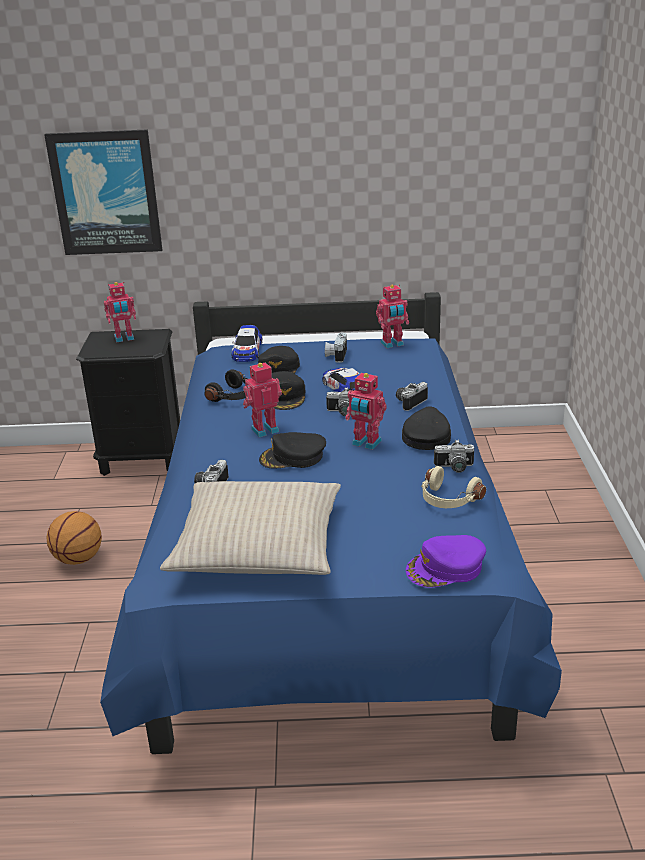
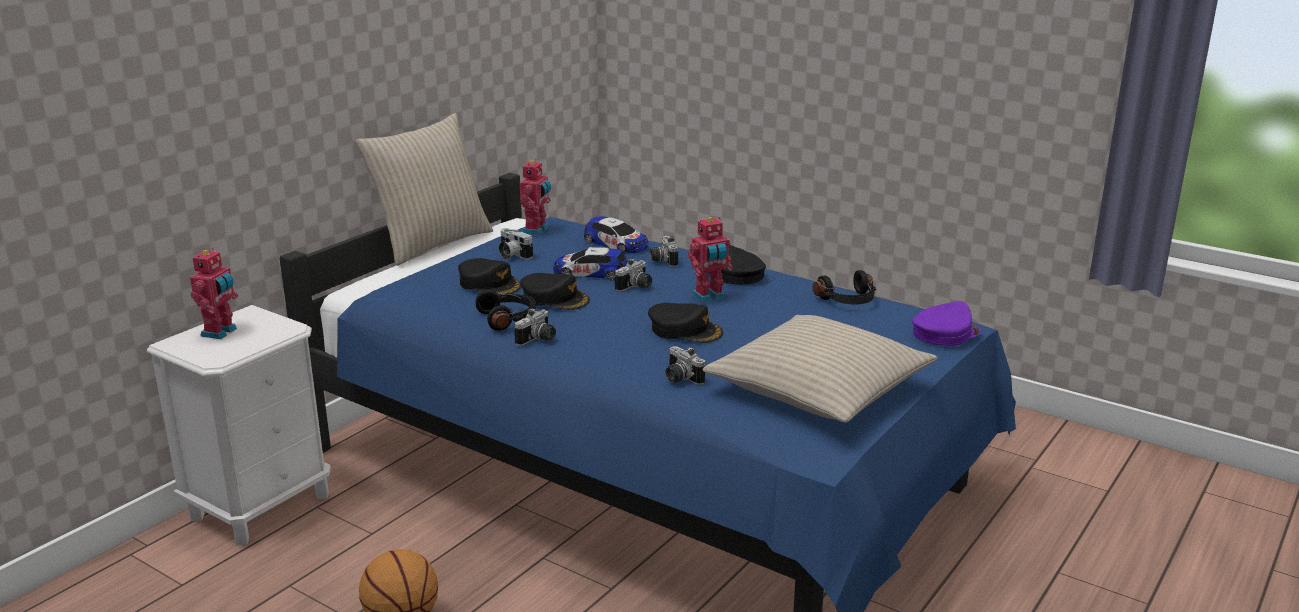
camera: 55 degrees left, 5 degrees down
picture [44,129,162,255] -> none
black nightstand [76,329,180,476] -> white nightstand [147,305,331,545]
toy car [231,325,262,362] -> toy car moved to [584,216,648,253]
toy robot [243,362,282,437] -> none
black cap [259,432,326,469] -> black cap turned 90 degrees counterclockwise [648,303,723,343]
purple cap [405,535,486,588] -> purple cap turned 135 degrees counterclockwise [912,301,982,346]
beige headphones [421,466,486,508] -> black headphones [813,270,876,304]
camera [434,440,474,473] -> camera moved to [514,308,556,346]
none -> beige pillow [356,113,493,266]

